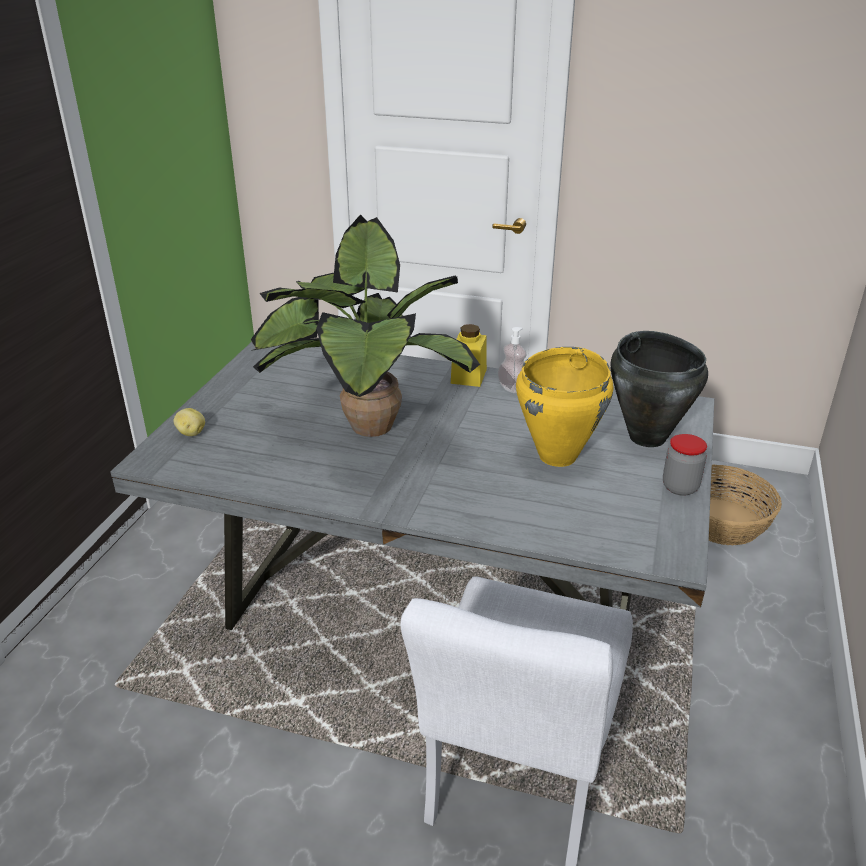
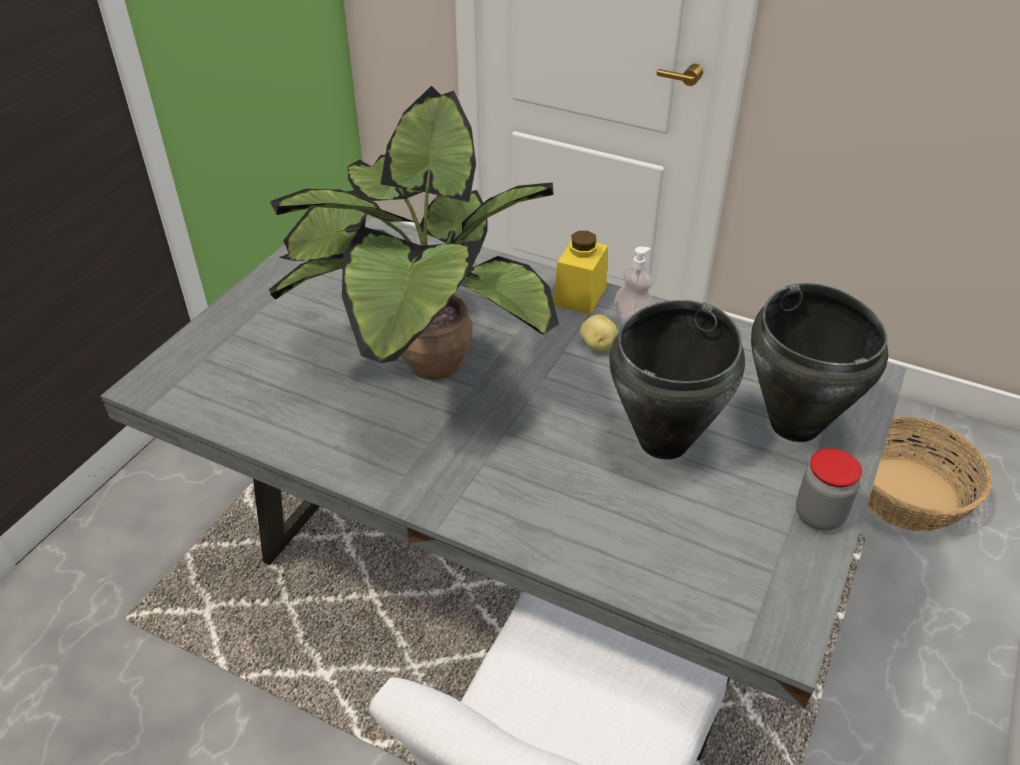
camera: 10 degrees right, 10 degrees up
potato [174,408,205,436] -> potato moved to [580,314,618,351]
yellow cooking pot [516,347,614,467] -> black cooking pot [609,300,745,459]

